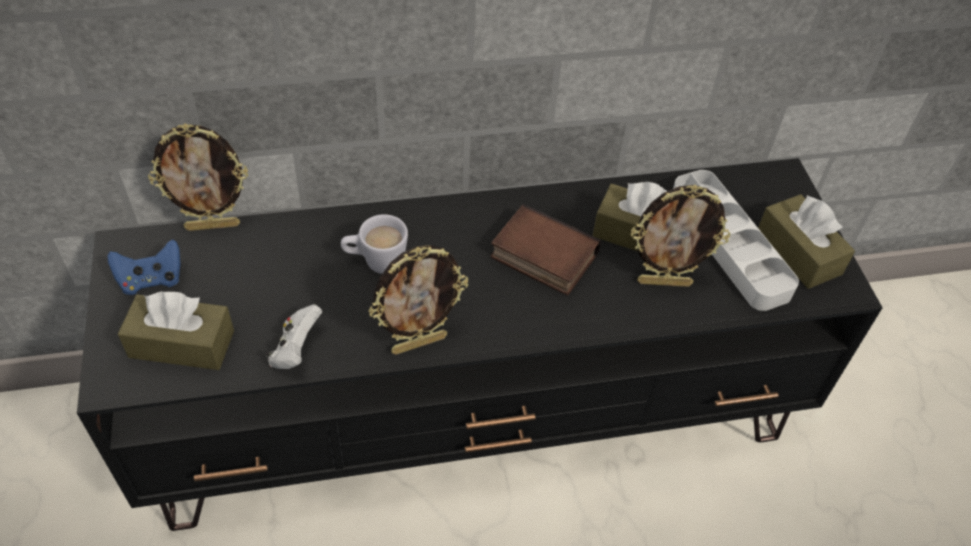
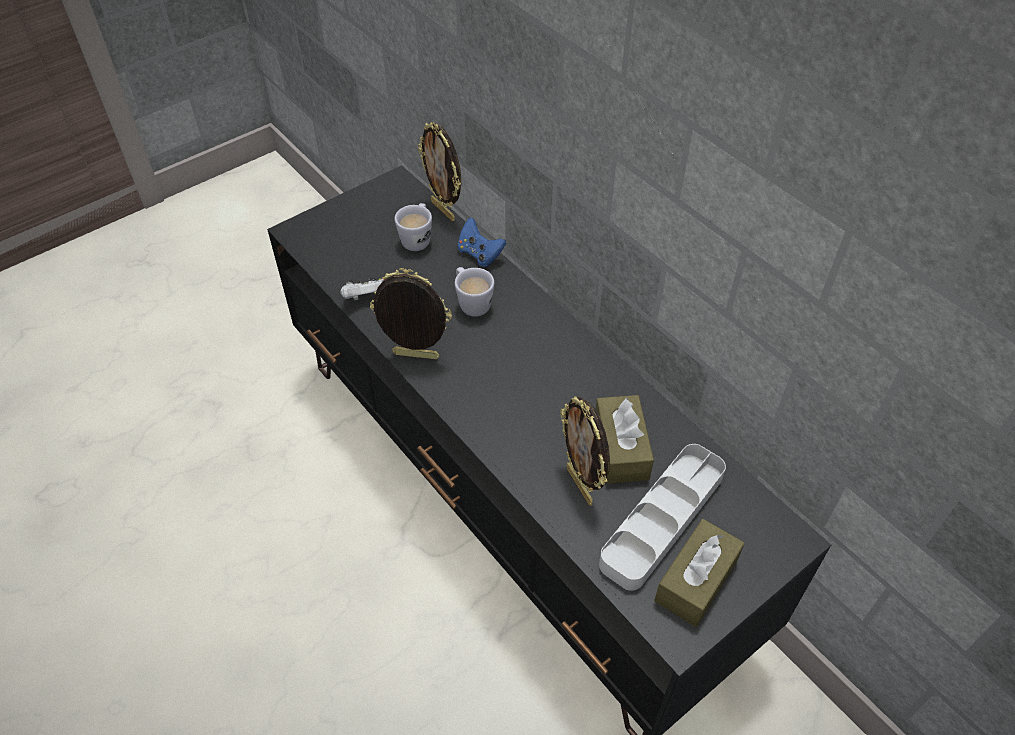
camera: 65 degrees right, 0 degrees up
blue game controller [108,239,181,295] -> blue game controller moved to [458,218,506,267]
brown tissue box [118,291,234,370] -> none
picture frame [368,245,469,355] -> picture frame turned 150 degrees clockwise [370,268,452,359]
book [490,204,600,295] -> none
none -> white mug [395,203,432,251]

